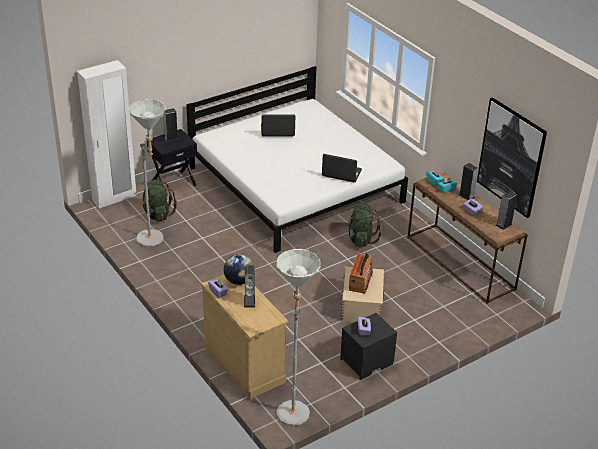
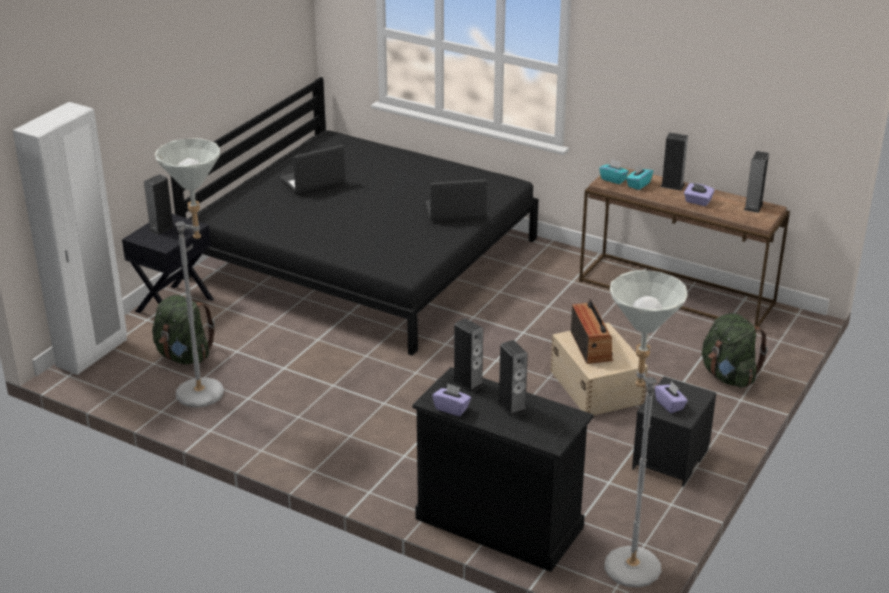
camera: 25 degrees left, 5 degrees down
white bed [186,66,408,253] -> black bed [171,77,539,356]
beige dresser [201,275,289,399] -> black dresser [412,367,594,572]
globe [224,254,254,285] -> speaker [452,318,484,393]
green backpack [346,204,381,247] -> green backpack moved to [702,313,768,388]
picture [477,97,547,218] -> none

